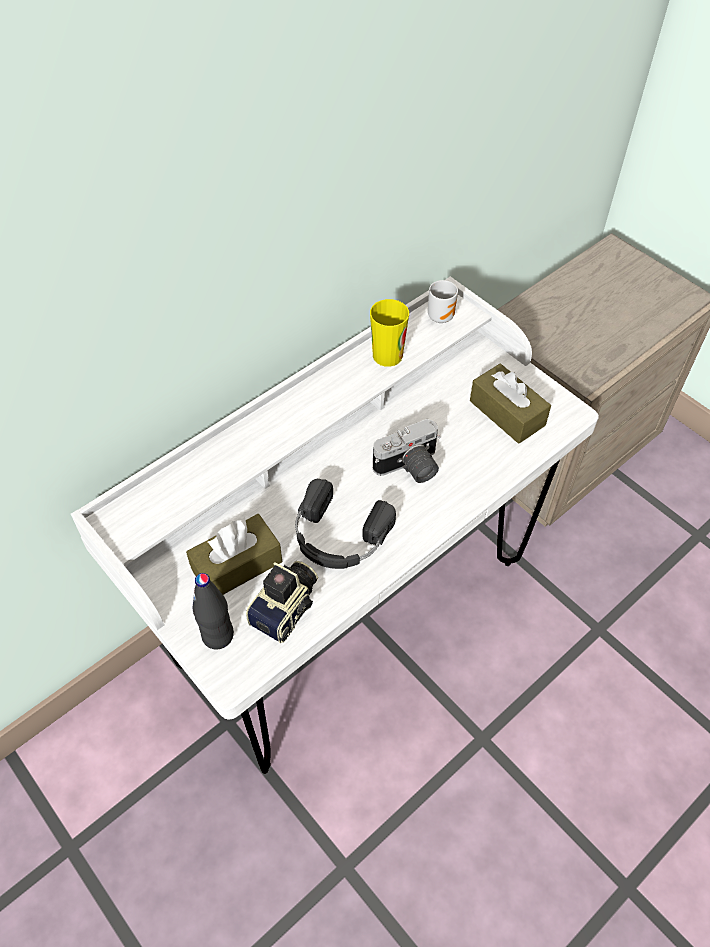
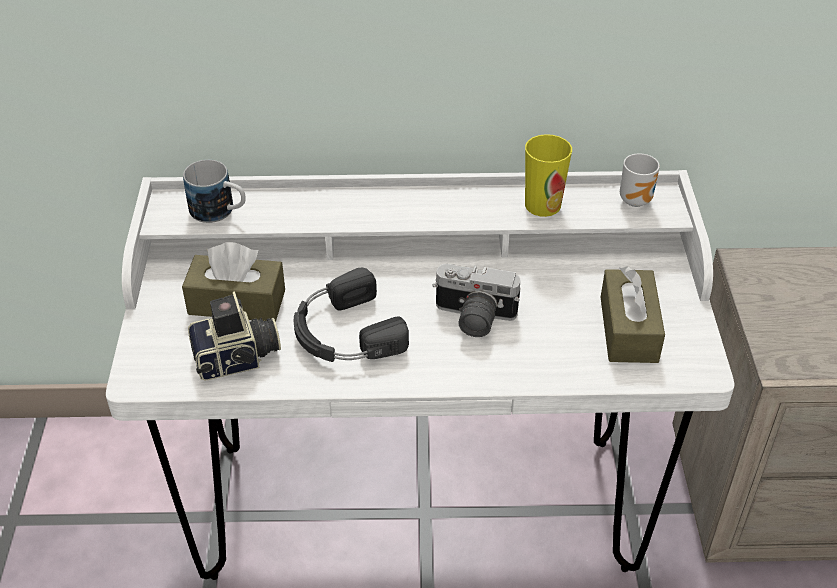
camera: 40 degrees right, 10 degrees down
black bottle [193,573,234,650] -> none
none -> mug [183,160,246,223]

